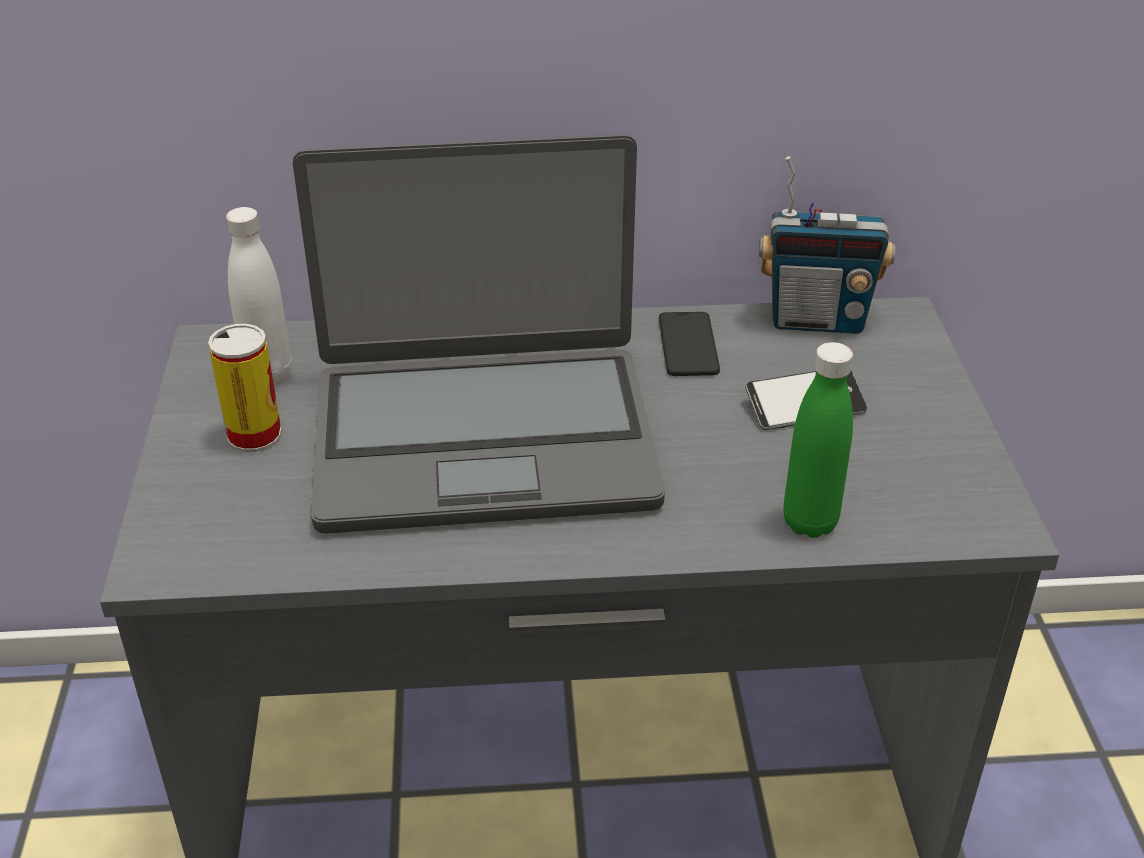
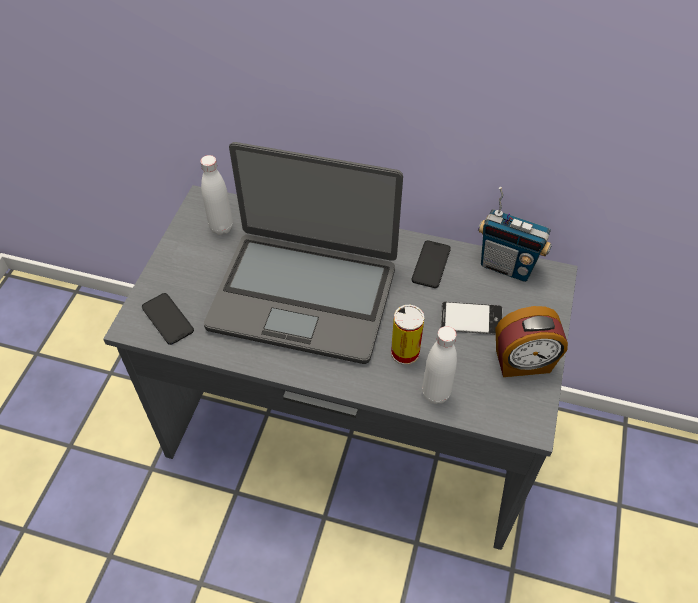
camera: 20 degrees right, 15 degrees up
can [208,324,282,452] -> can moved to [391,305,424,365]
green bottle [783,342,853,538] -> white bottle [422,326,457,404]
none -> phone [142,293,194,345]
none -> alarm clock [496,306,568,377]

